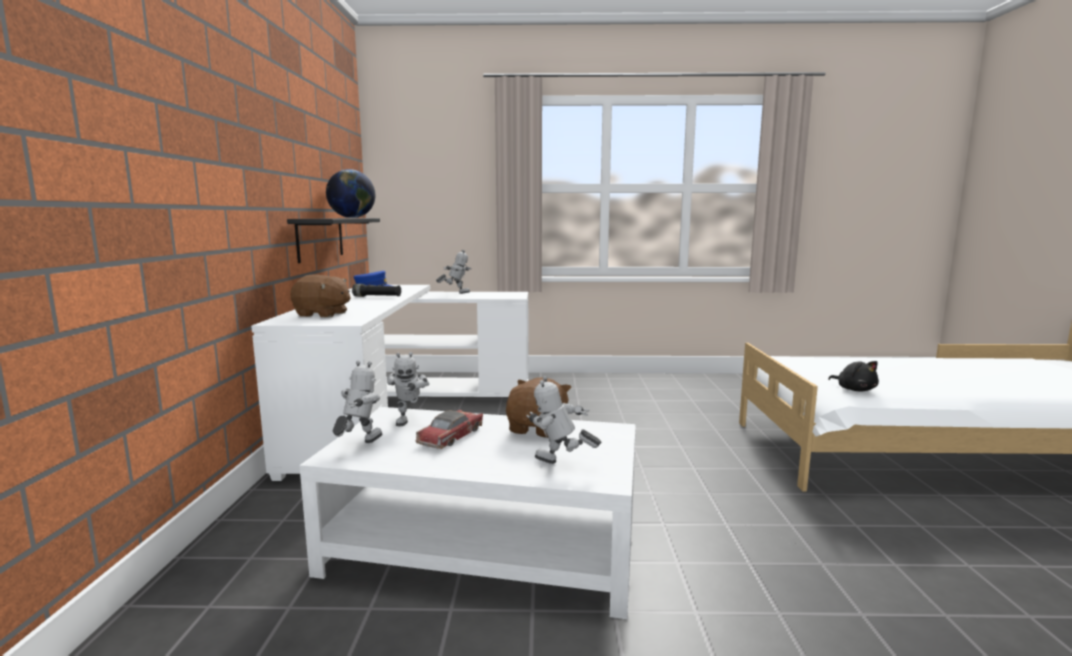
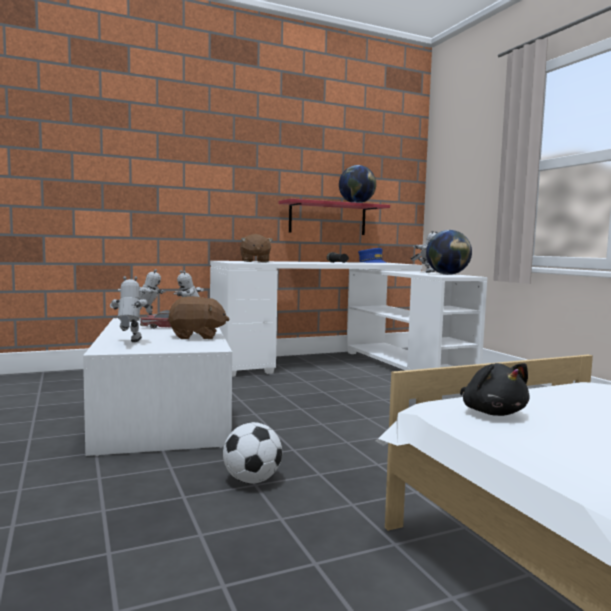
camera: 65 degrees right, 5 degrees down
black shelf [287,218,380,263] -> red shelf [279,199,390,235]
black plush toy [828,361,879,391] -> black plush toy turned 60 degrees counterclockwise [460,363,530,416]
none -> football [223,422,282,484]
none -> globe [426,230,472,275]

